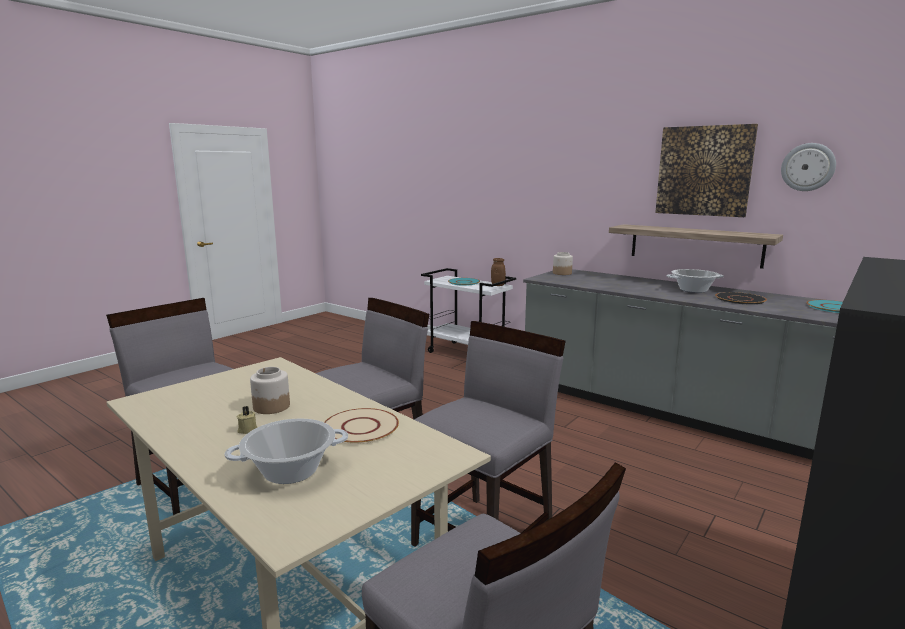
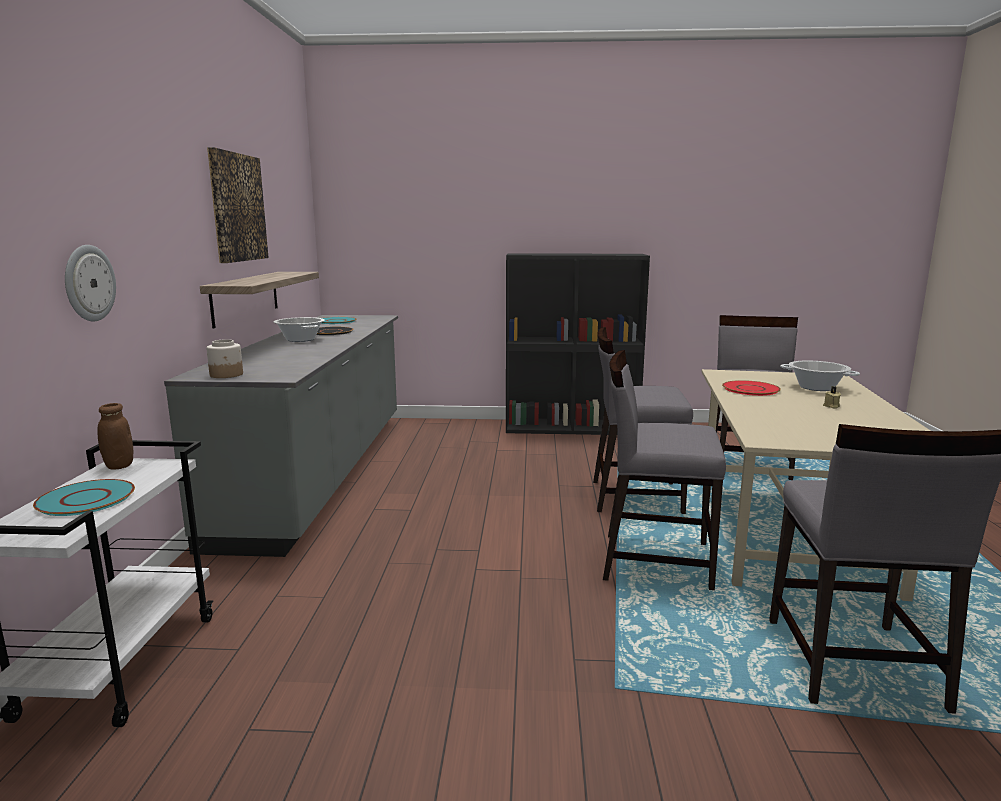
camera: 125 degrees left, 0 degrees up
jar [250,367,290,414] -> none
beige plate [324,408,399,444] -> red plate [722,380,781,396]
wall clock [781,143,836,191] -> wall clock moved to [65,245,116,322]

